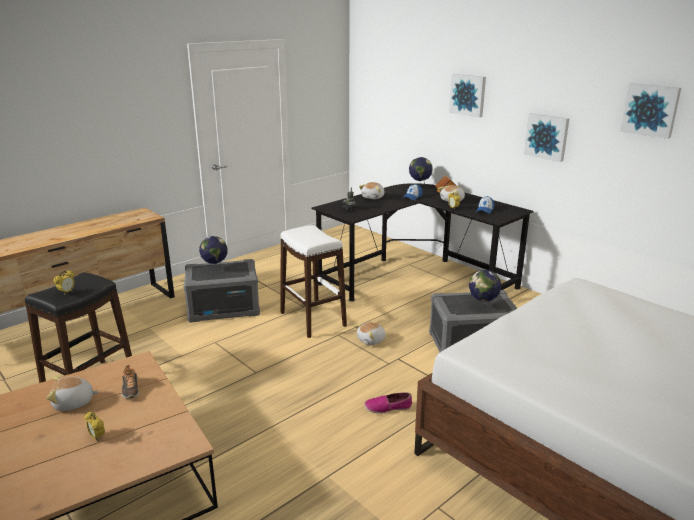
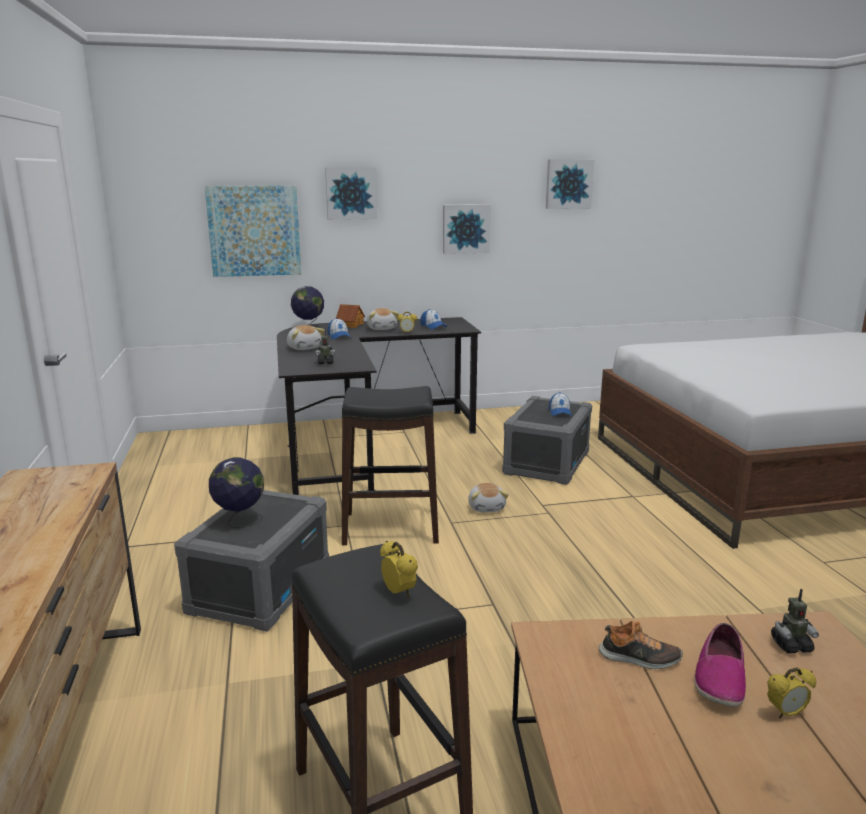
camera: 60 degrees left, 5 degrees down
plush toy [47,376,99,411] -> none
white stool [281,225,347,338] -> black stool [342,386,439,545]
shoe [364,392,412,414] -> shoe moved to [694,623,746,707]
globe [469,270,501,311] -> cap [549,392,572,416]
none -> picture [205,185,301,277]
none -> toy robot [771,589,819,653]

